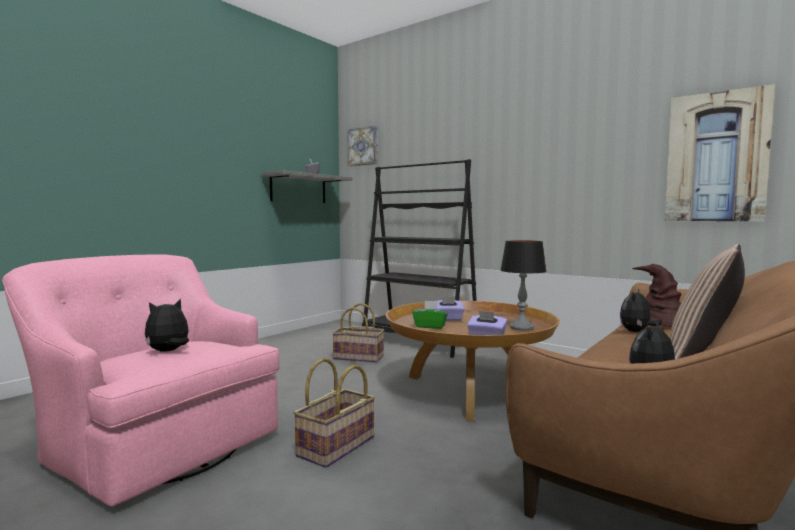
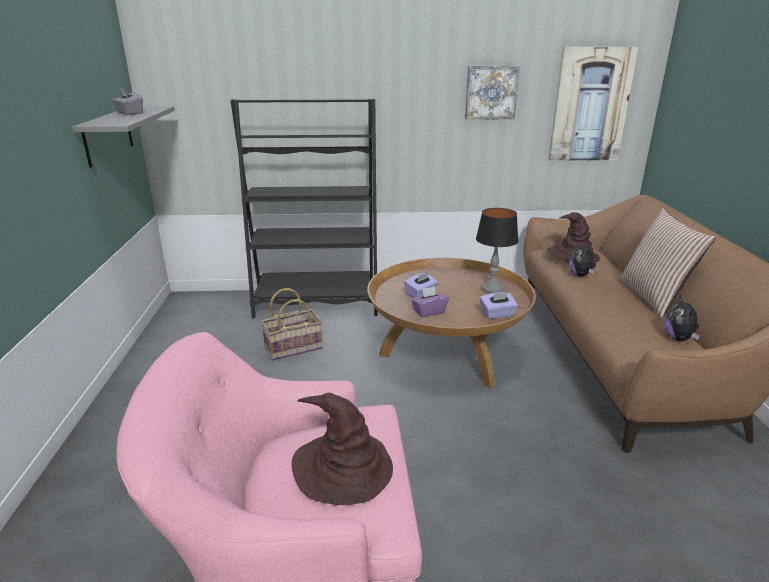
camera: 40 degrees left, 20 degrees up
plush toy [145,298,189,352] -> brown hat [292,393,393,505]
basket [293,358,375,468] -> none
picture [347,125,378,166] -> picture moved to [465,66,520,120]
green tissue box [412,301,448,329] -> purple tissue box [411,287,449,317]

